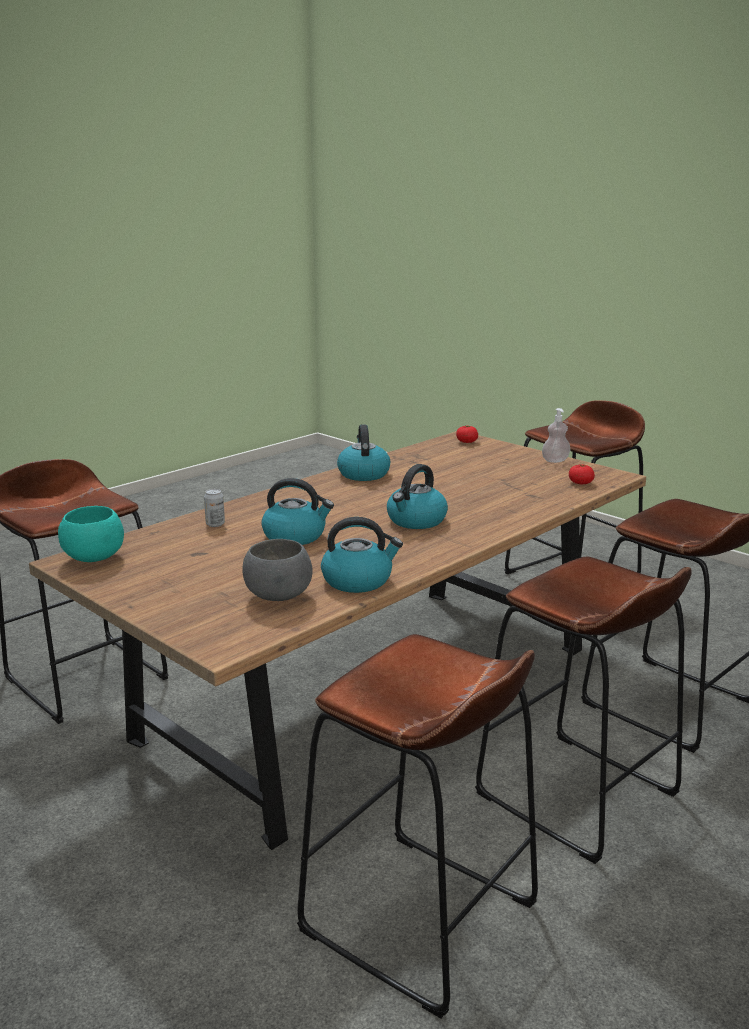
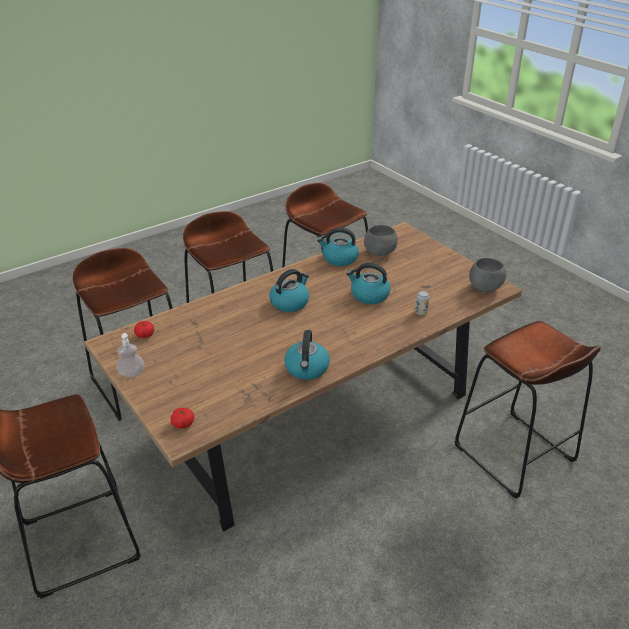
camera: 170 degrees left, 15 degrees up
turquoise bowl [58,506,124,562] -> grey bowl [469,258,507,292]

